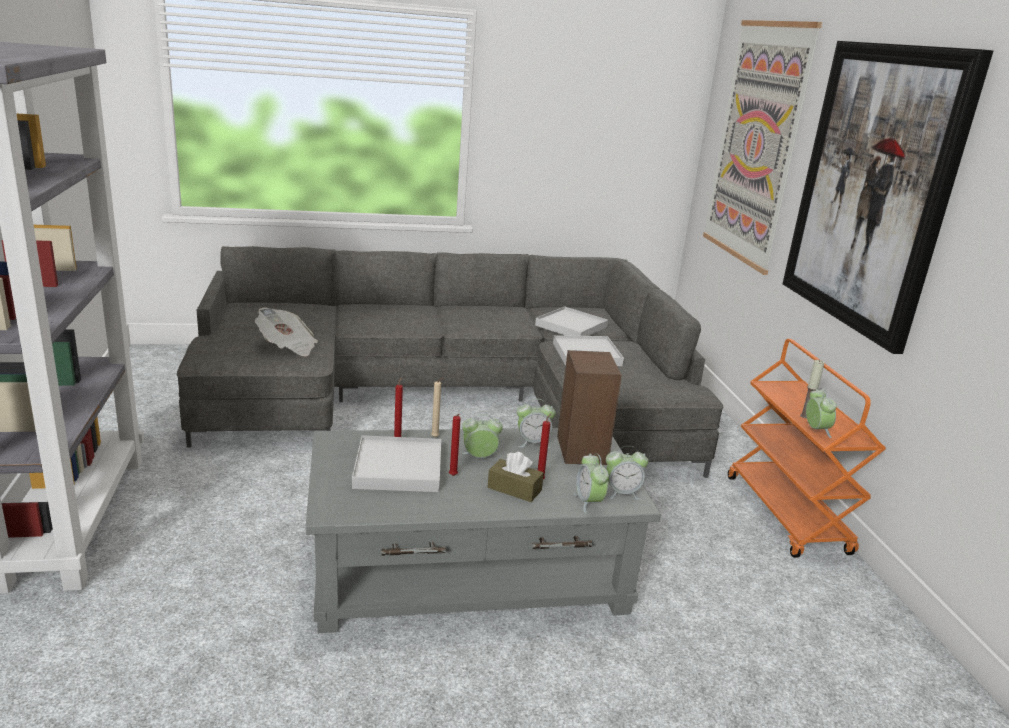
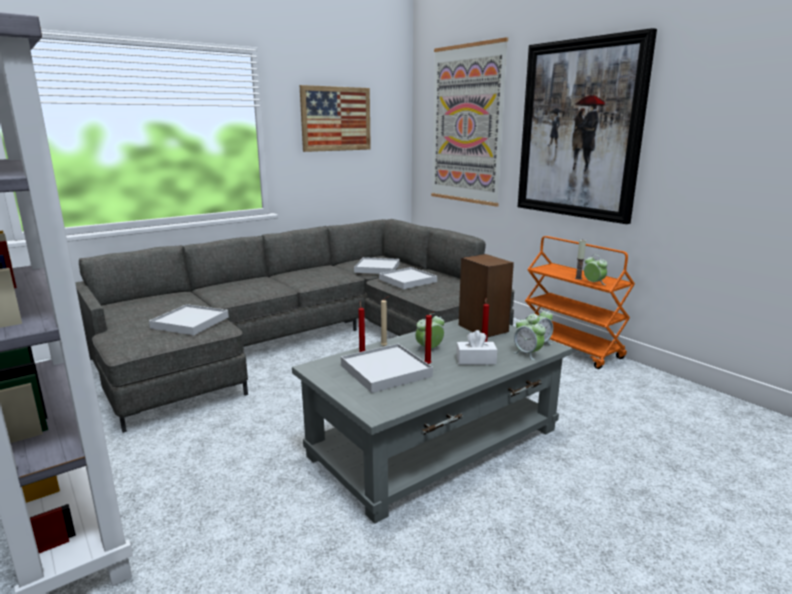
camera: 25 degrees left, 5 degrees down
newspaper [255,307,318,356] -> white tray [149,304,229,335]
brown tissue box [488,452,544,502] -> white tissue box [456,330,497,365]
alarm clock [517,399,556,448] -> none
none -> picture [300,85,371,152]

